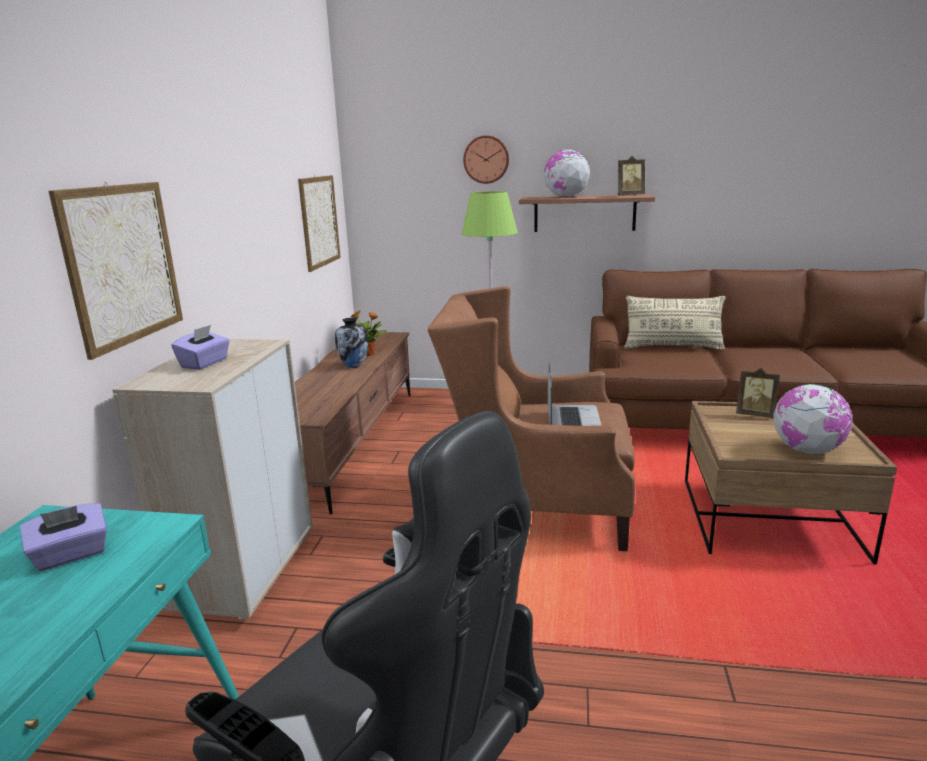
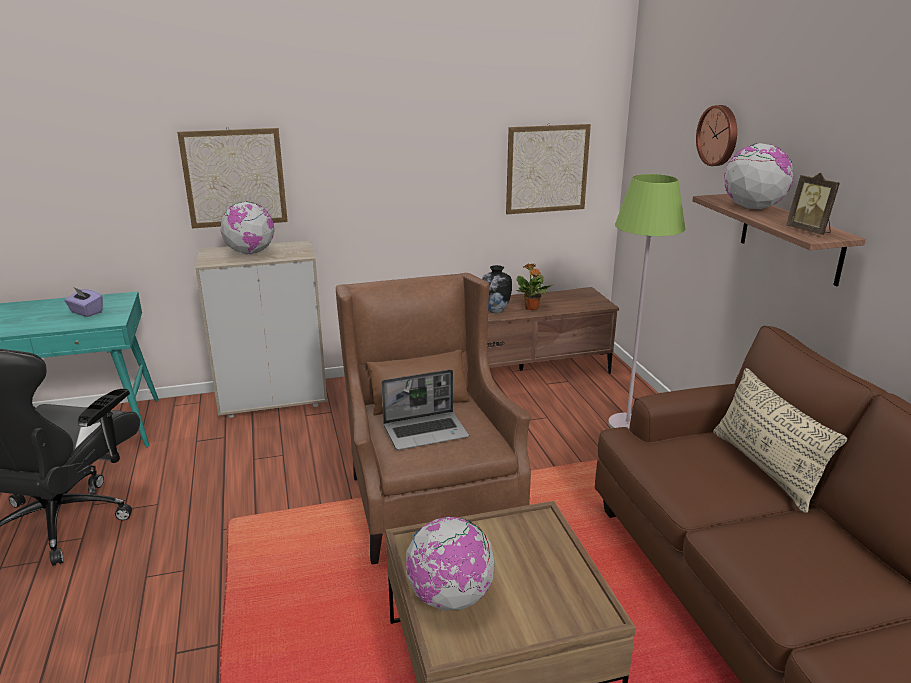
camera: 65 degrees right, 5 degrees up
purple tissue box [171,325,230,370] -> globe [221,202,275,255]
picture frame [736,368,780,418] -> none

